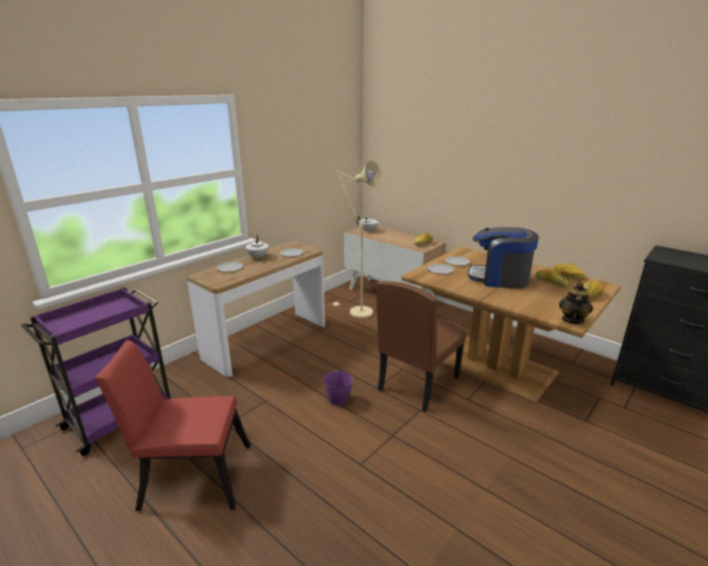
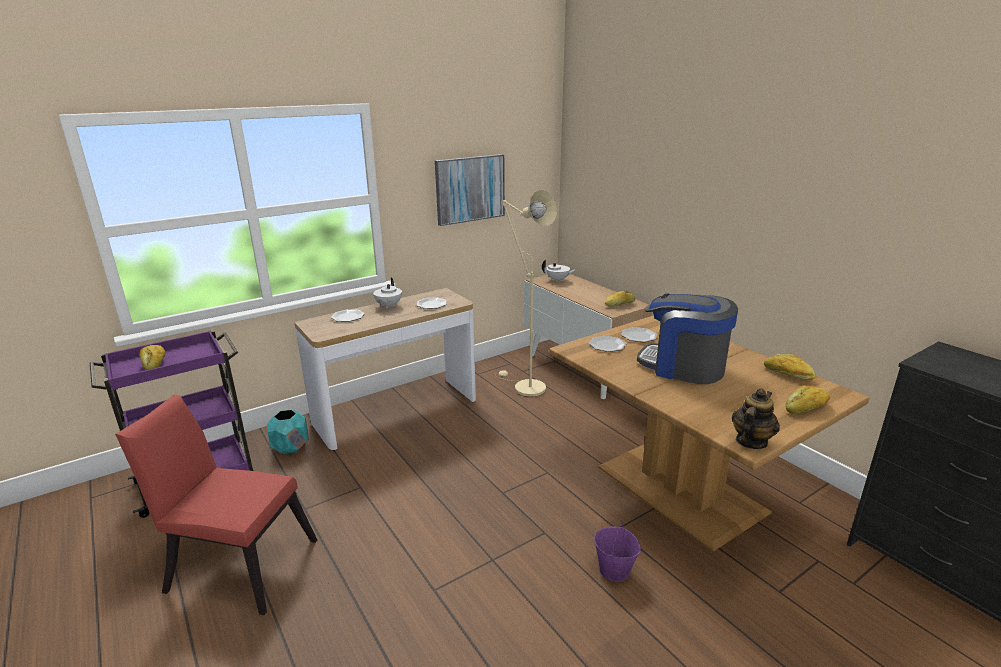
camera: 15 degrees right, 0 degrees up
purple bucket [323,364,354,406] -> purple bucket moved to [594,520,641,582]
brown chair [376,281,466,412] -> none
bread [535,270,568,287] -> bread moved to [139,345,166,370]
none -> turquoise planter [267,410,309,454]
none -> picture [435,154,505,226]

